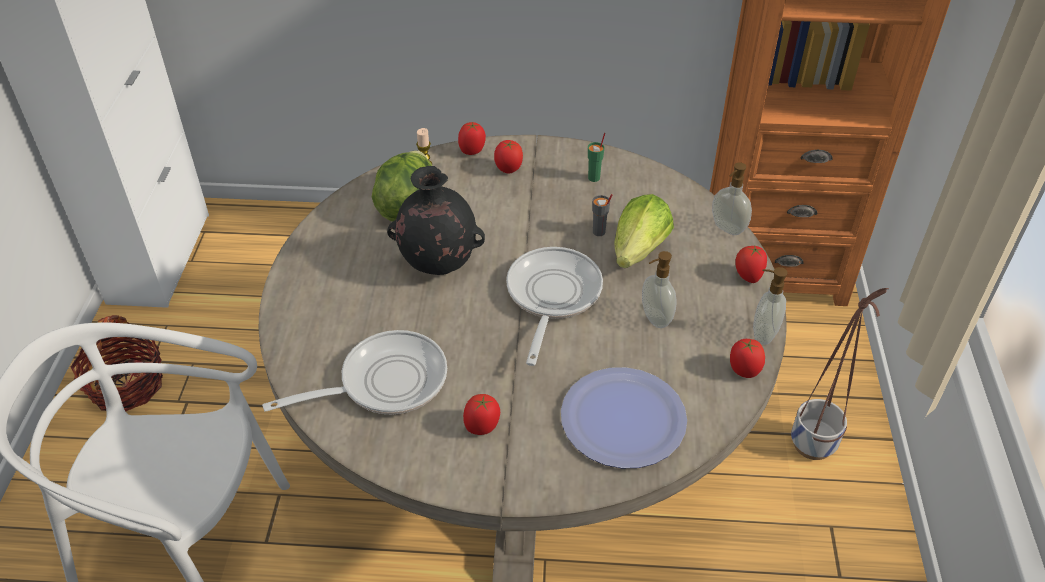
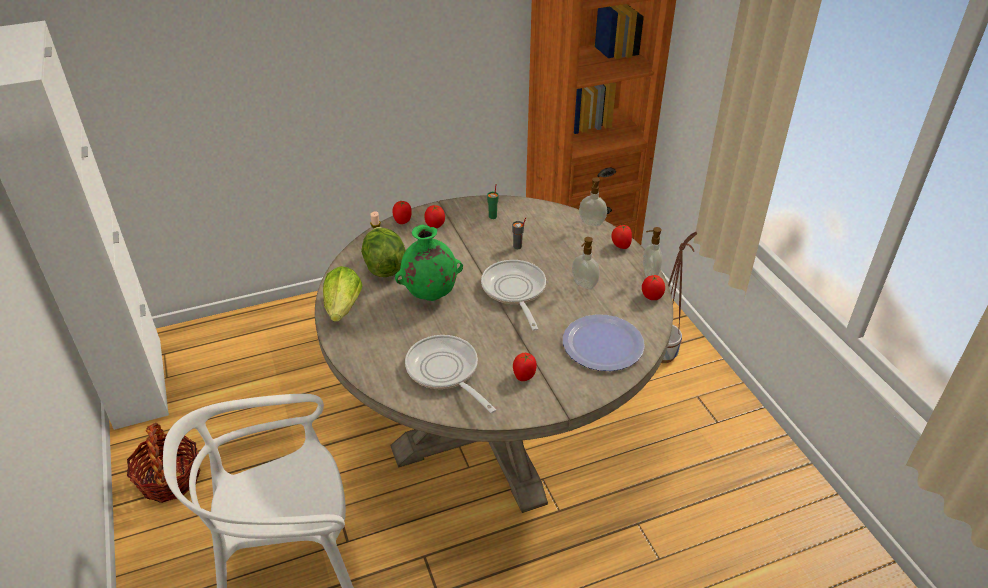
camera: 25 degrees left, 5 degrees down
frying pan [262,330,447,414] -> frying pan turned 75 degrees counterclockwise [405,335,496,413]
black vase [387,166,485,275] -> green vase [395,224,463,301]
lettuce [615,194,674,268] -> lettuce moved to [323,266,362,322]

